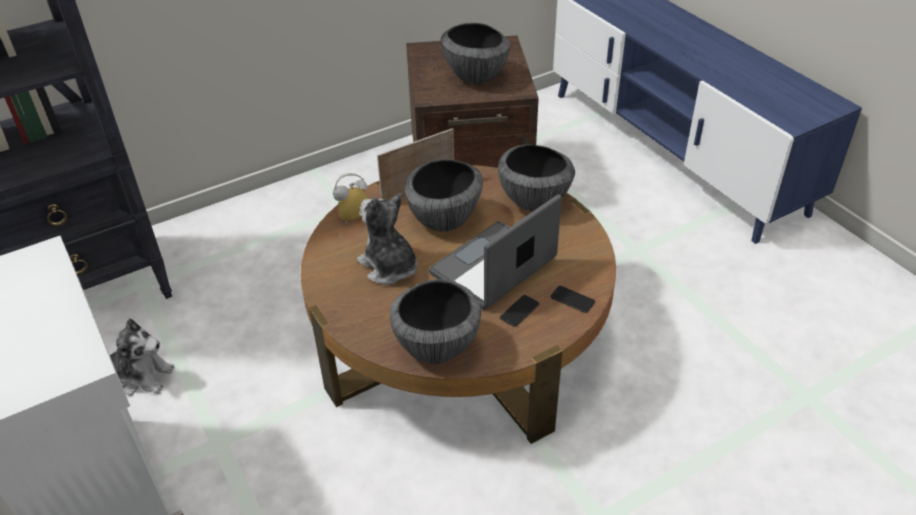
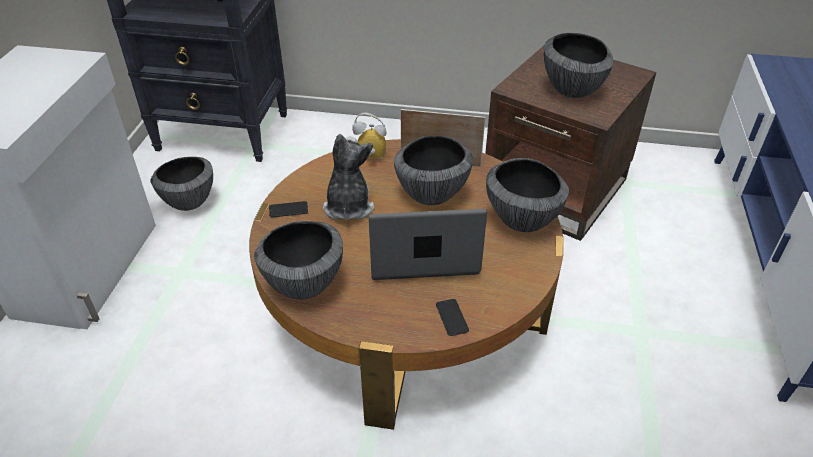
camera: 40 degrees right, 0 degrees up
plush toy [110,319,175,396] -> bowl [151,157,213,211]
phone [500,295,539,327] -> phone moved to [269,201,308,217]

